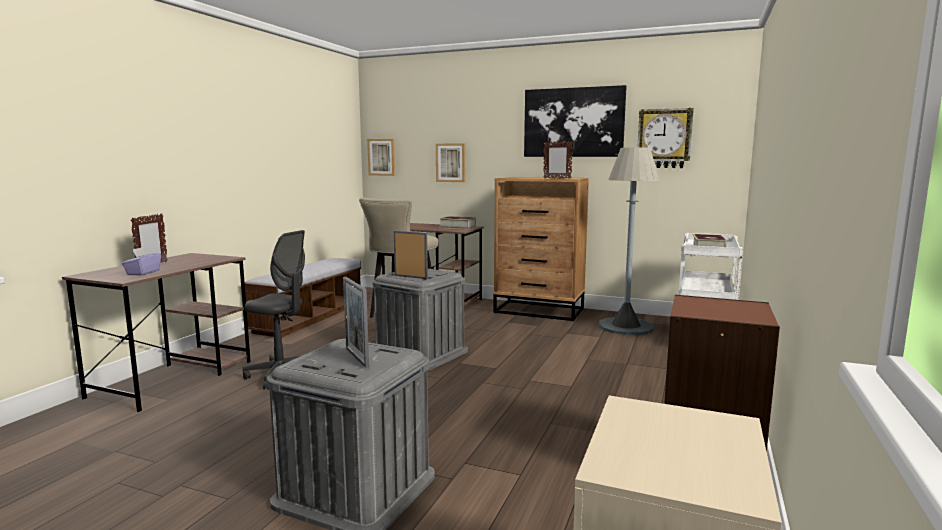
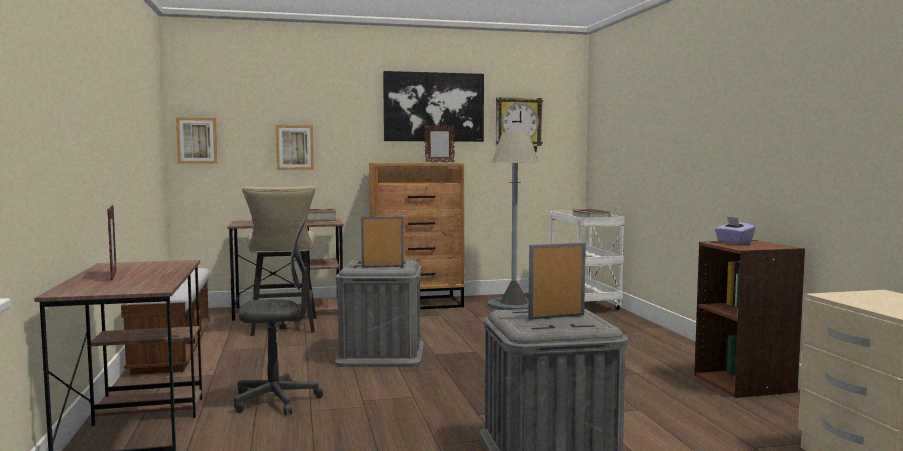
camera: 35 degrees left, 5 degrees down
purple tissue box [122,247,161,275] -> purple tissue box moved to [715,217,755,244]
picture frame [343,277,369,368] -> picture frame turned 135 degrees clockwise [528,242,586,320]

